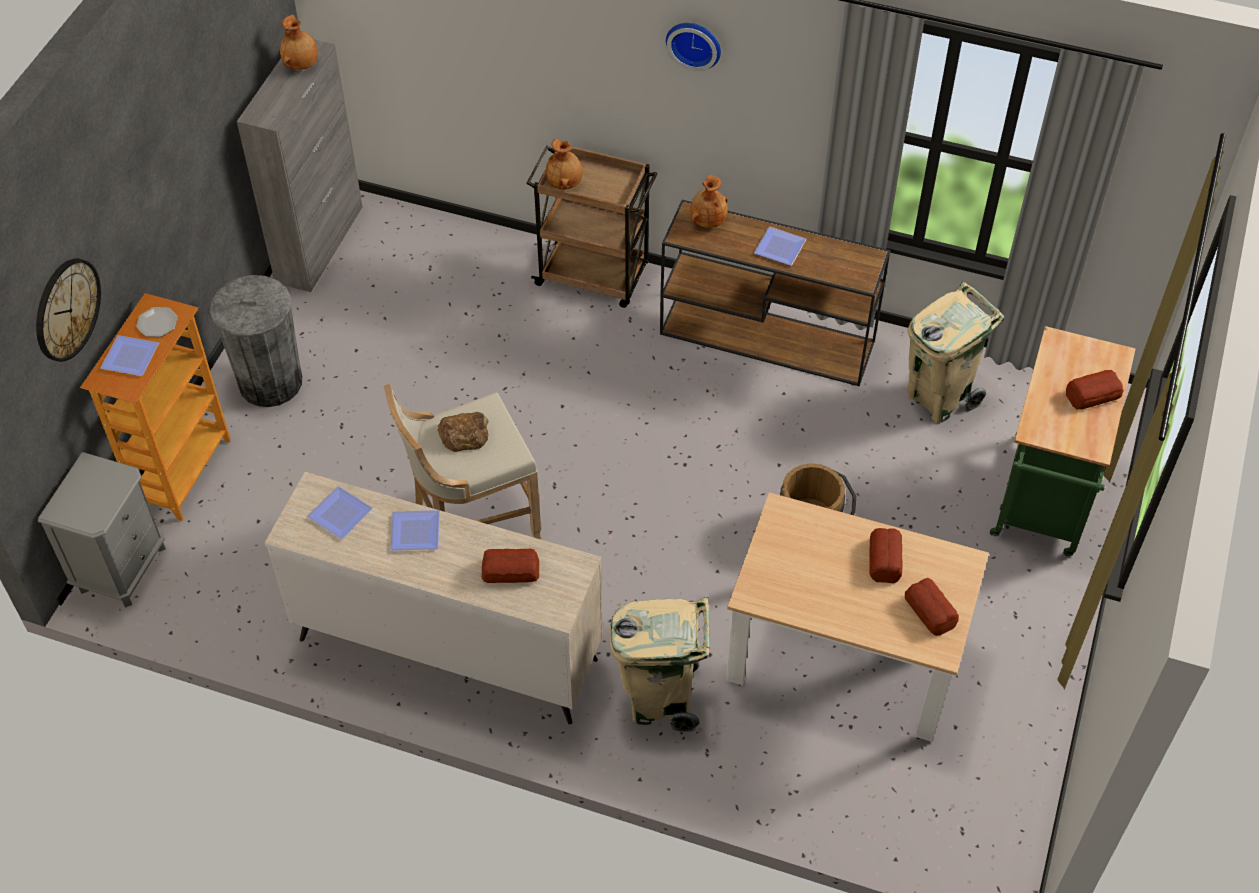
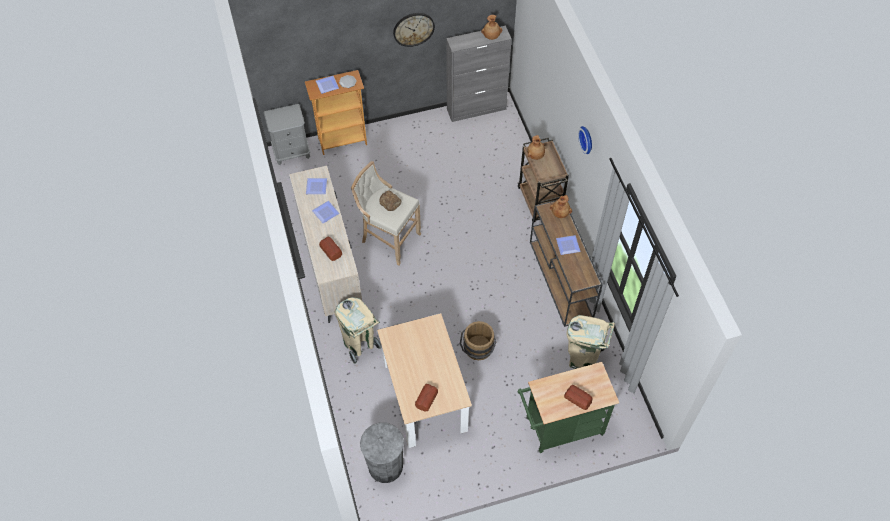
camera: 55 degrees right, 5 degrees up
wall clock [36,258,101,362] -> wall clock moved to [393,13,435,47]
grey trash can [210,275,302,407] -> grey trash can moved to [360,423,404,483]
bread [870,528,903,583] -> none

